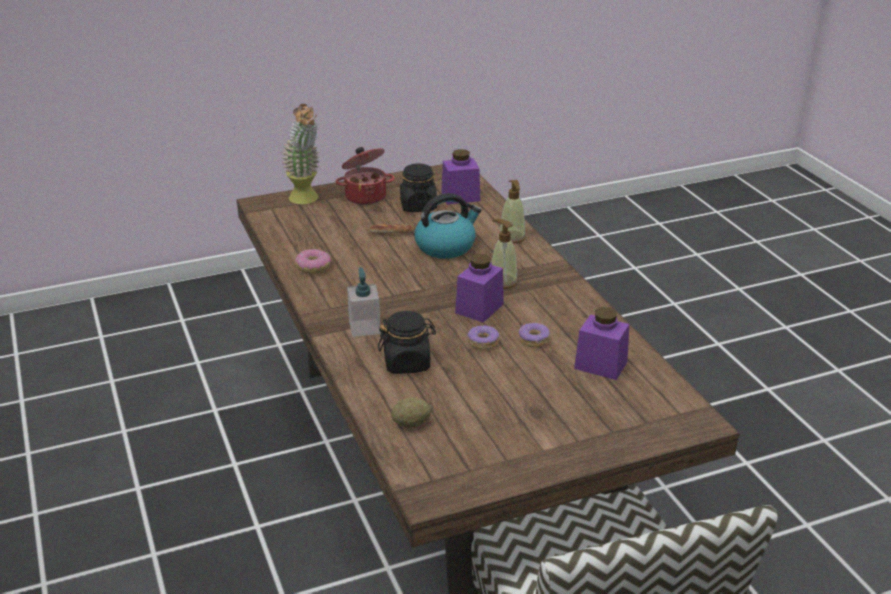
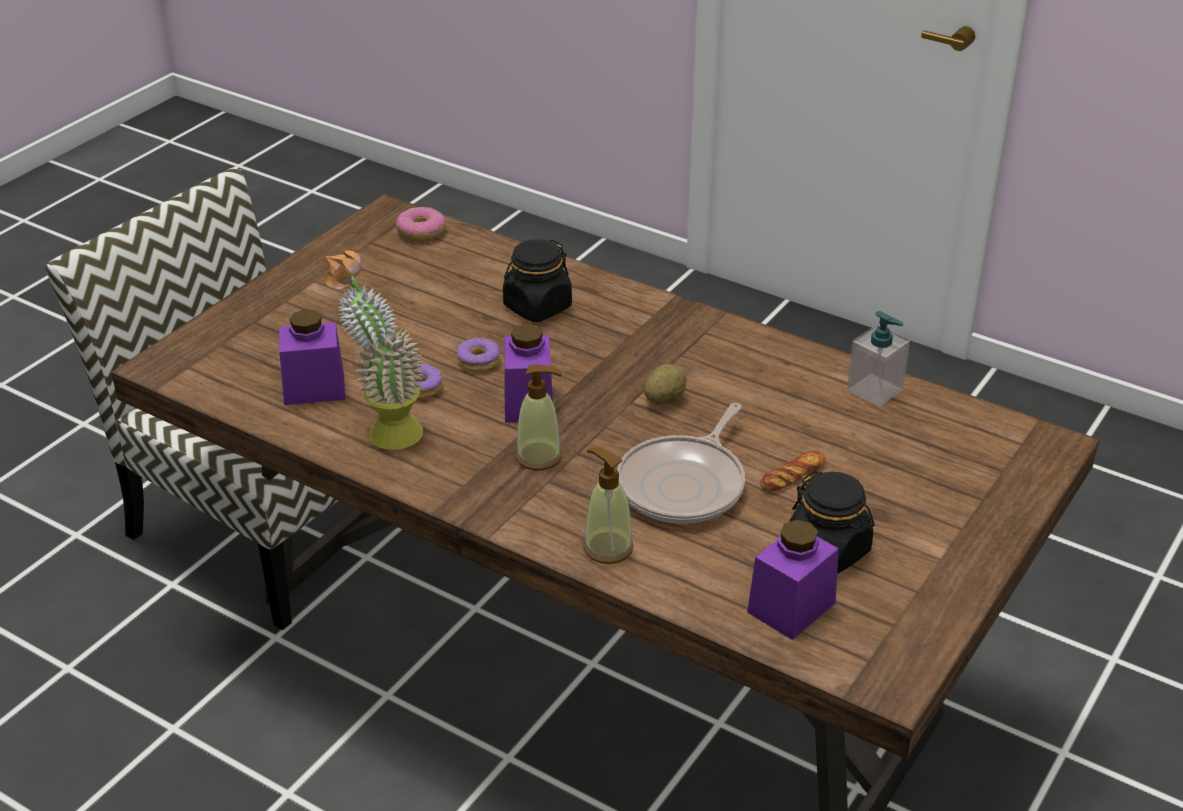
camera: 145 degrees right, 5 degrees up
potted plant [281,104,320,204] -> potted plant moved to [324,251,423,450]
donut [295,249,331,274] -> donut moved to [396,207,446,241]
cooking pot [336,147,395,205] -> none
soap dispenser [347,267,381,337] -> soap dispenser moved to [847,311,910,407]
potato [391,398,431,428] -> potato moved to [644,364,686,405]
kettle [414,193,482,259] -> frying pan [617,403,745,523]

